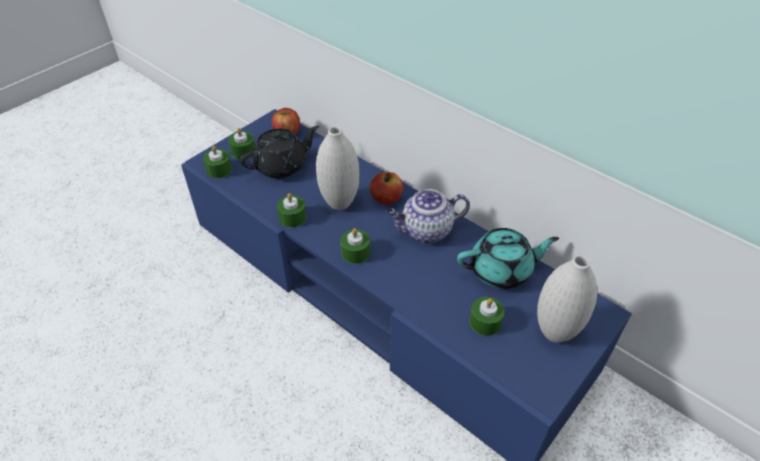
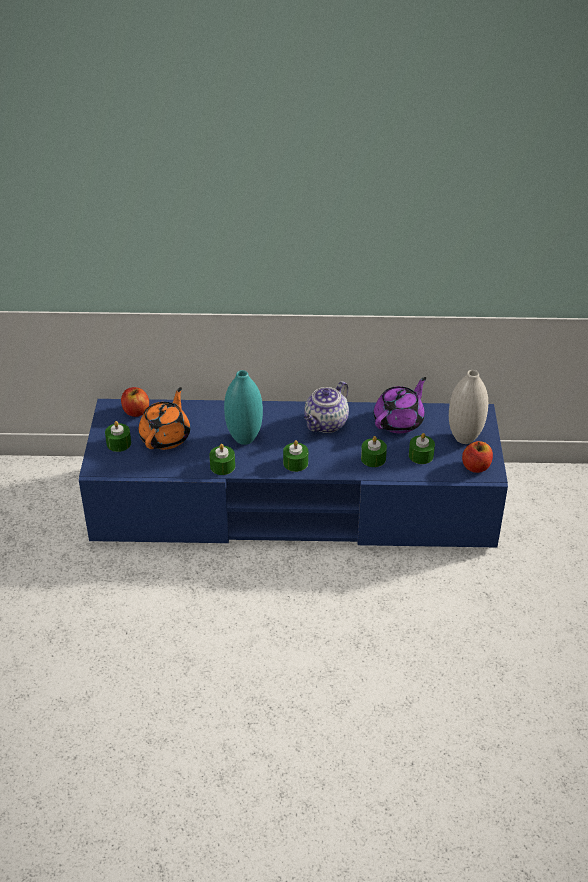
camera: 40 degrees left, 5 degrees down
green candle [203,146,232,178] -> green candle moved to [361,436,387,467]
black teapot [240,126,319,178] -> orange teapot [138,387,190,450]
white vase [316,126,359,210] -> turquoise vase [224,370,263,445]
apple [370,172,403,205] -> apple moved to [462,441,493,473]
turquoise teapot [457,228,559,289] -> purple teapot [374,377,426,433]

